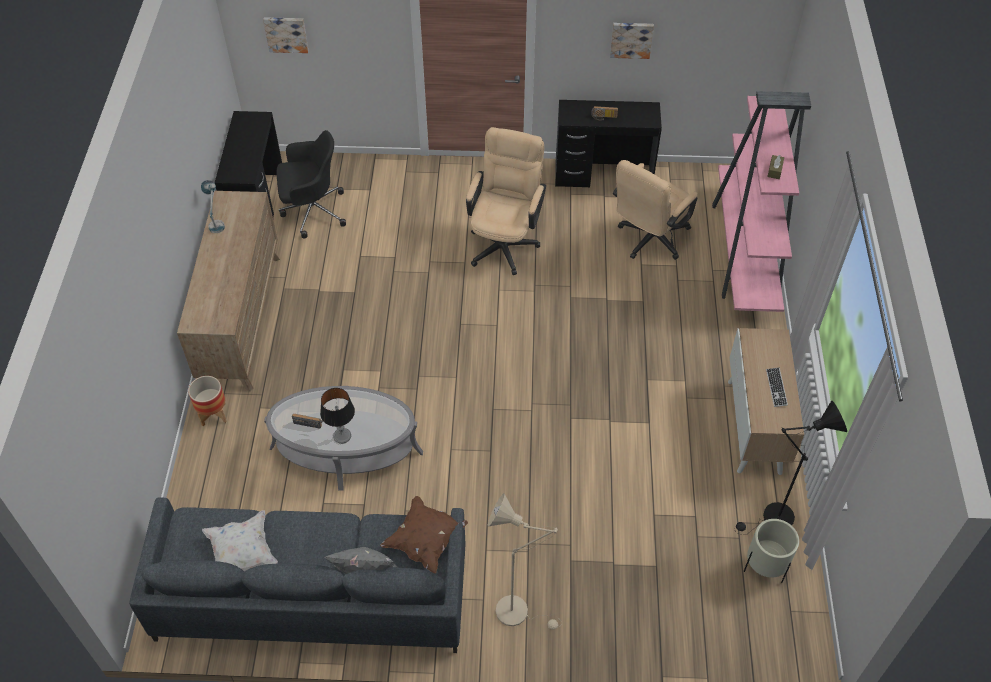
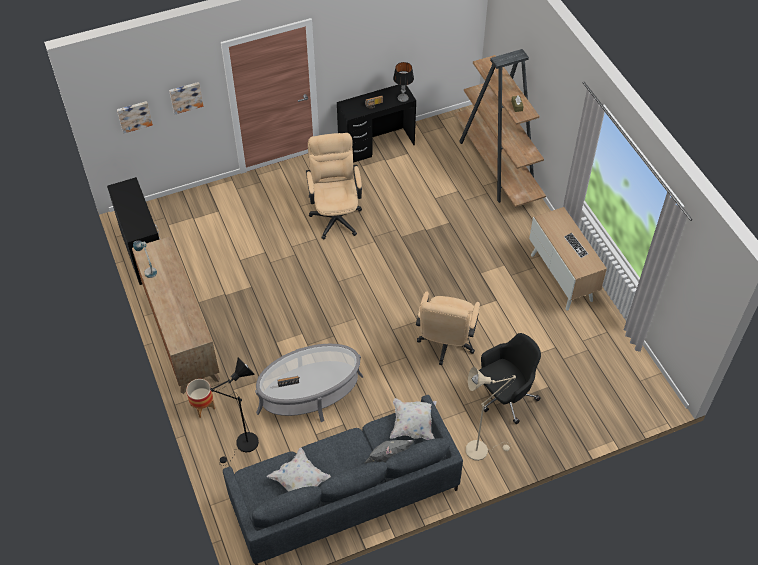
camera: 25 degrees left, 0 degrees up
black office chair [276,130,346,238] -> black office chair moved to [479,333,541,424]
table lamp [320,388,355,444] -> table lamp moved to [393,62,414,102]
brown pillow [380,496,468,574] -> white pillow [390,398,437,440]
picture [610,23,654,59] -> picture moved to [169,82,203,114]
beige office chair [613,160,698,260] -> beige office chair moved to [416,291,480,365]
pink bookcase [712,91,811,312] -> brown bookcase [454,49,546,207]
black floor lamp [734,400,847,535] -> black floor lamp moved to [210,358,259,466]
beige planter [744,519,799,583] -> none

